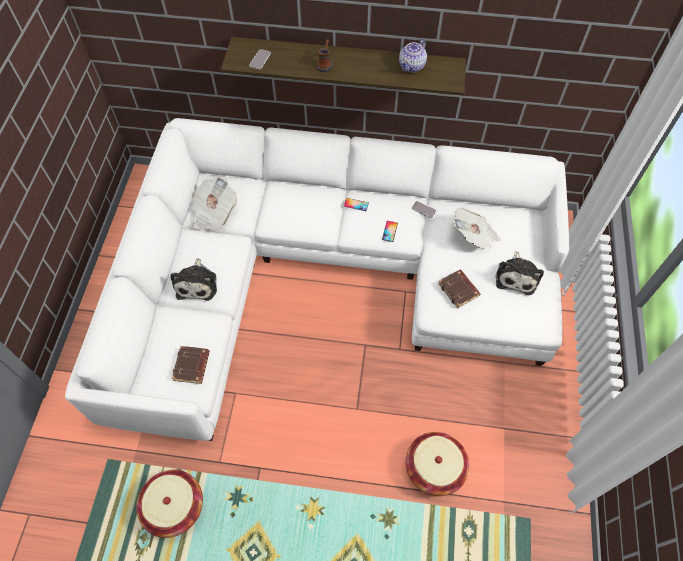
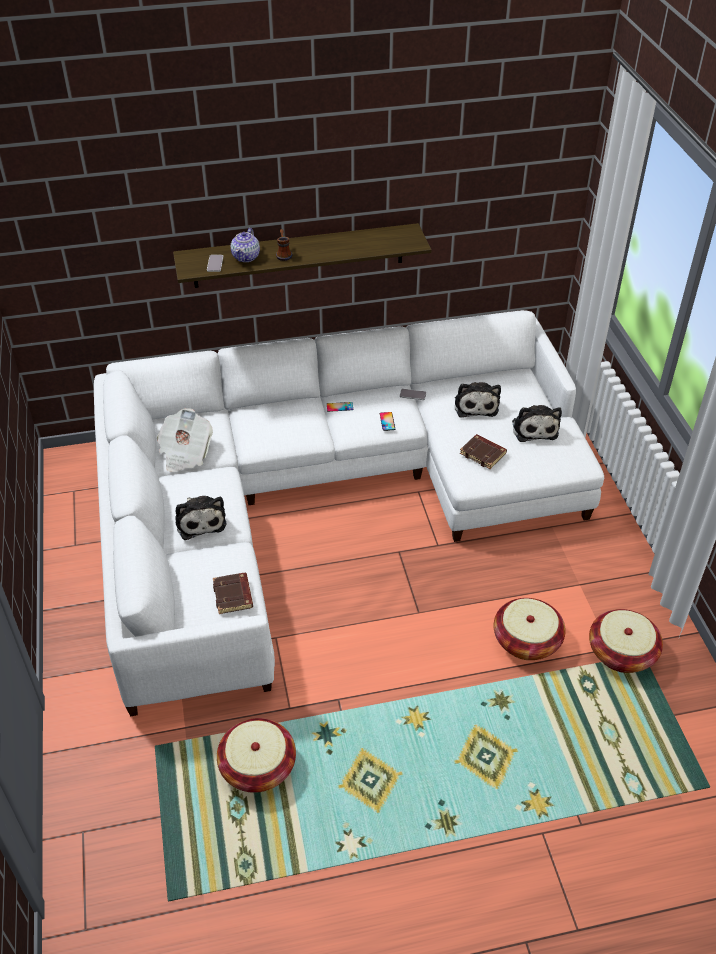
camera: 20 degrees left, 15 degrees down
teapot [399,38,427,72] -> teapot moved to [231,228,260,262]
newspaper [452,208,501,249] -> plush toy [455,382,501,418]
none -> basket [589,609,663,673]

